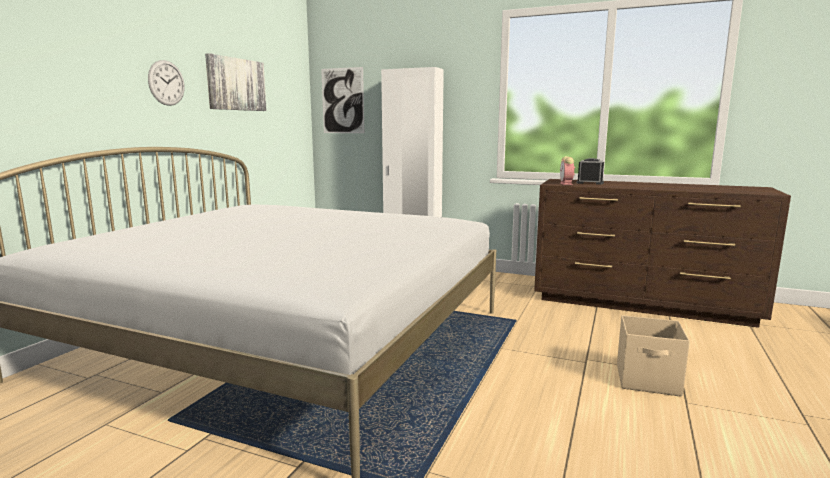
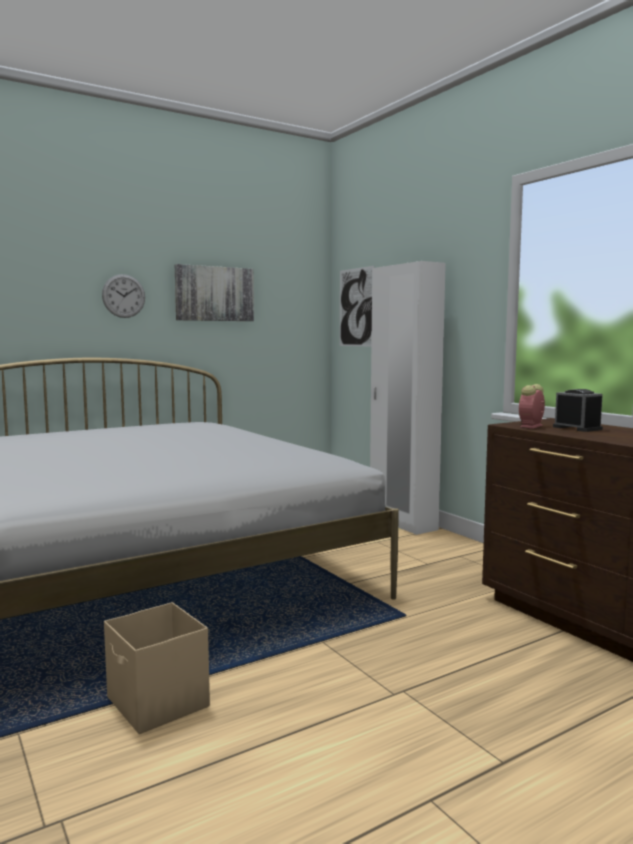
camera: 35 degrees right, 5 degrees down
beige storage box [617,315,690,397] -> beige storage box moved to [104,602,210,734]

